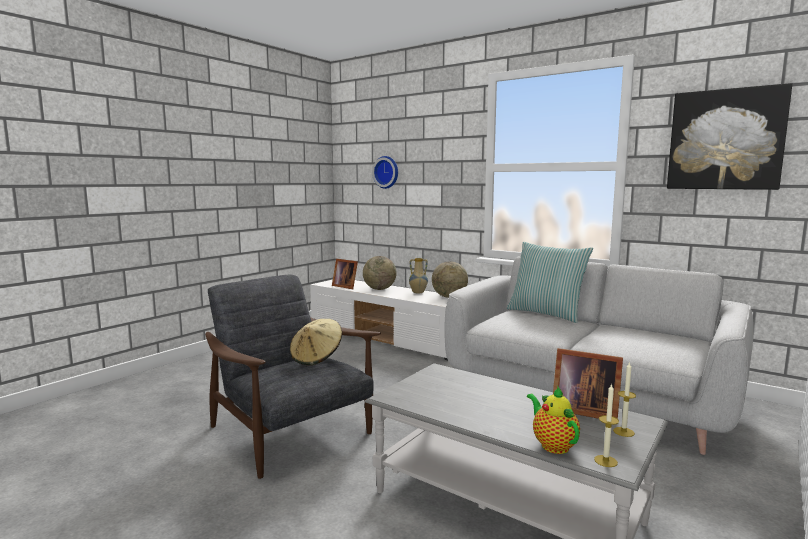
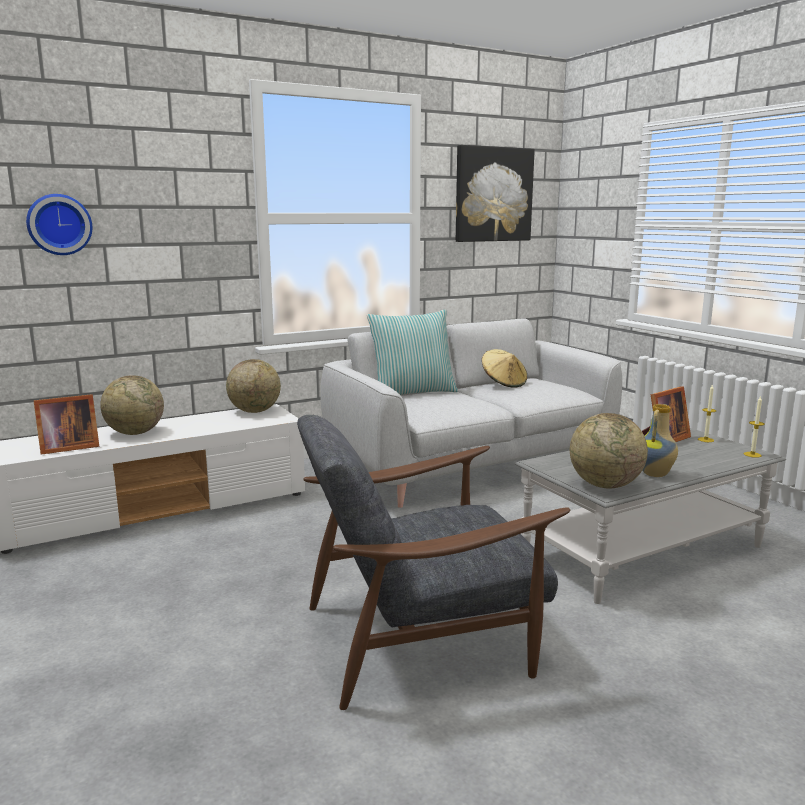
camera: 65 degrees left, 5 degrees up
beige hat [290,319,342,365] -> beige hat moved to [482,349,527,388]
vase [409,258,428,294] -> vase moved to [643,404,678,477]
teapot [527,387,580,454] -> none
none -> globe [570,413,648,488]

